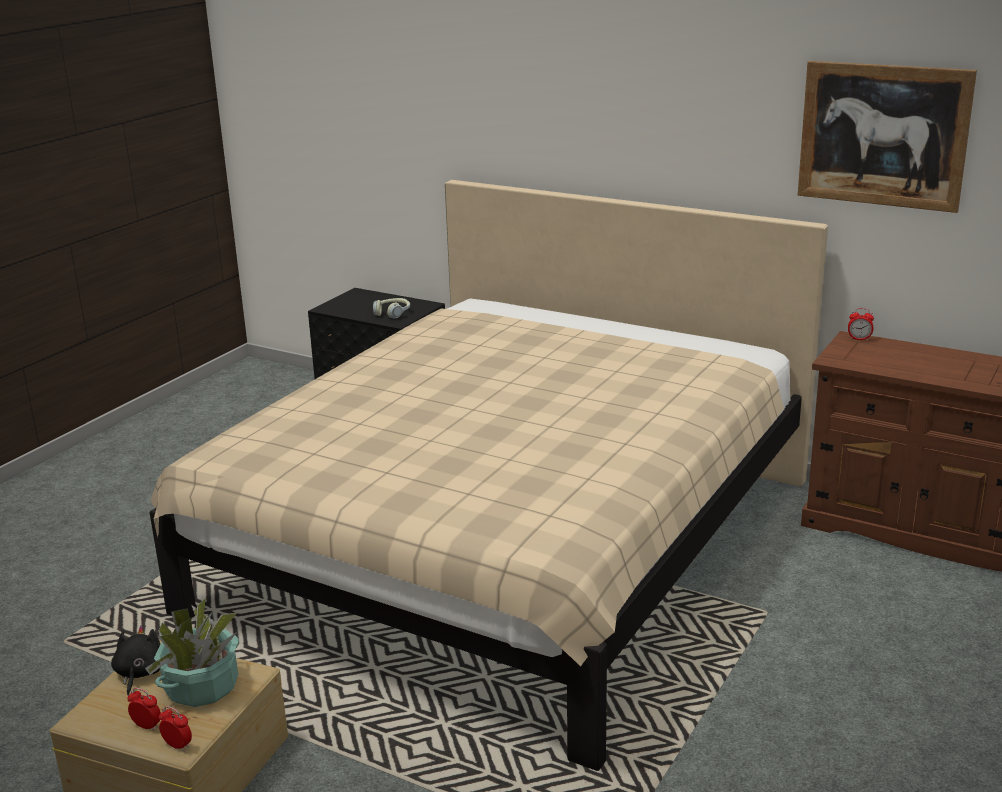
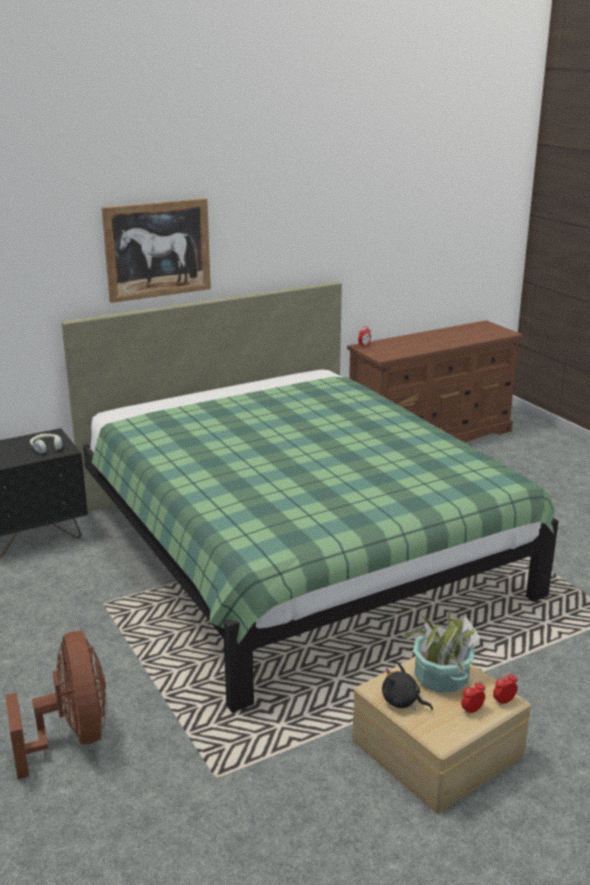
camera: 60 degrees left, 0 degrees up
beige bed [149,180,828,771] -> green bed [61,281,558,712]
picture [797,61,977,213] -> picture moved to [101,198,211,303]
none -> brown fan [5,631,107,779]

